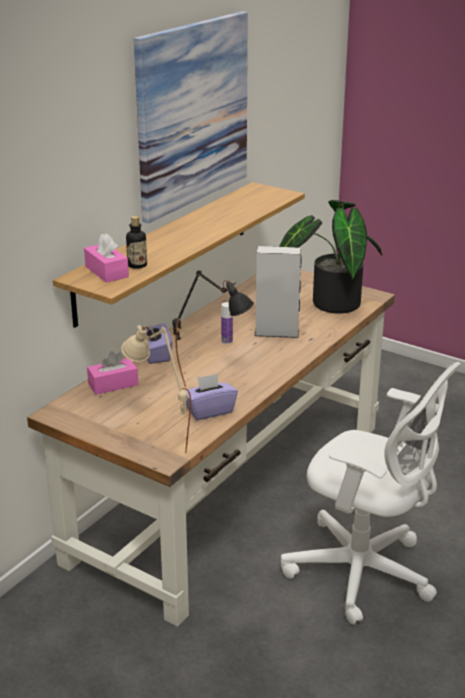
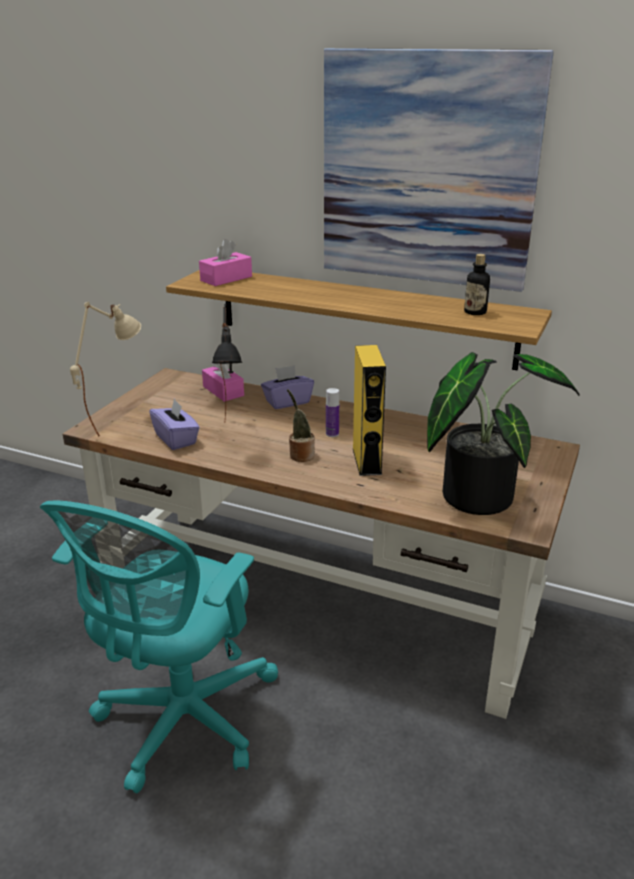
camera: 80 degrees right, 0 degrees up
bottle [126,216,147,269] -> bottle moved to [464,254,490,315]
grey speaker [255,246,302,338] -> yellow speaker [352,345,386,476]
white office chair [281,362,461,625] -> turquoise office chair [40,500,278,793]
none -> potted plant [287,389,315,462]

